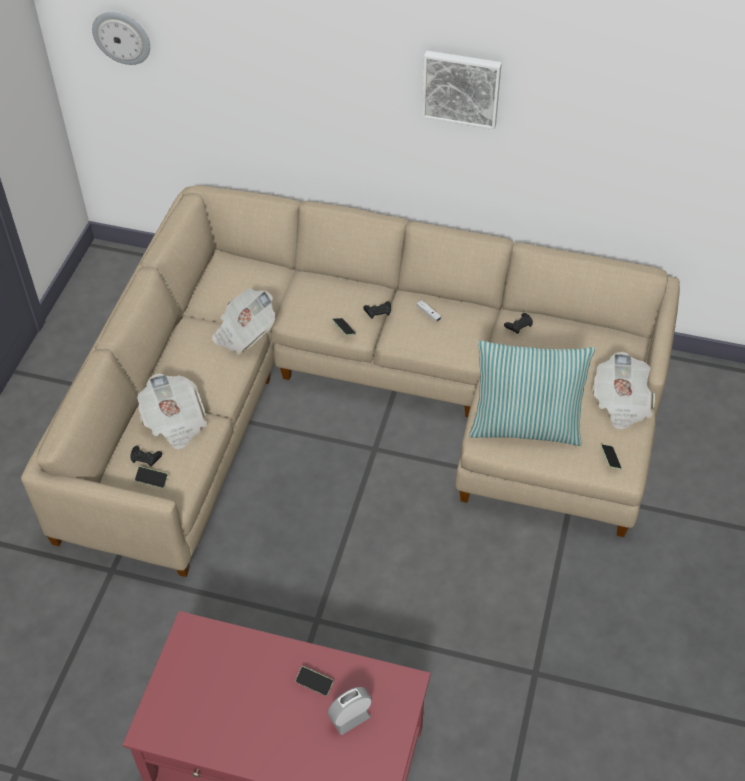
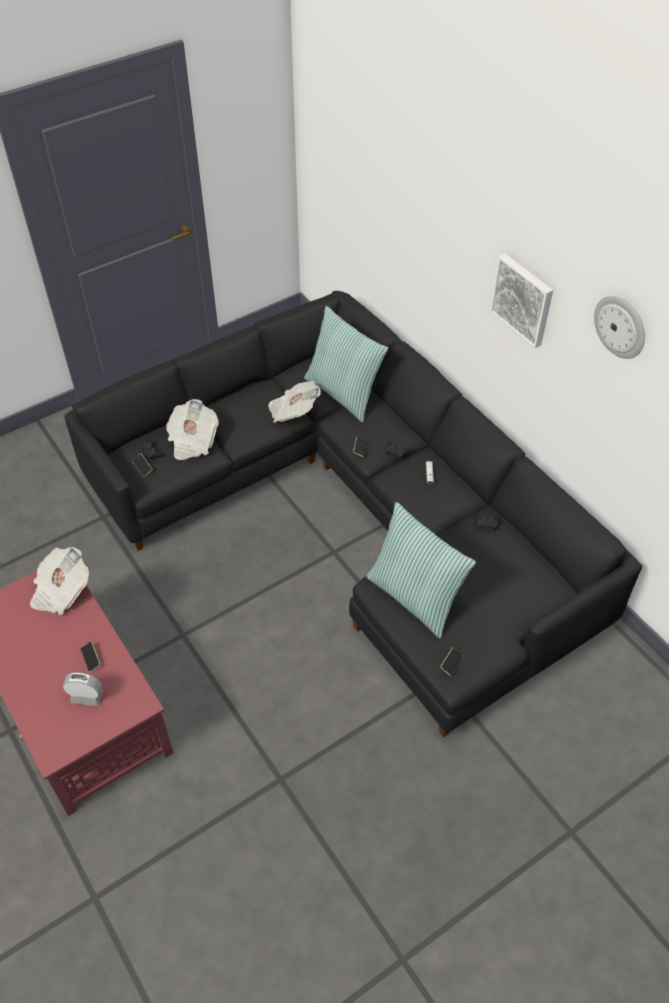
camera: 40 degrees right, 0 degrees up
beige sofa [21,185,680,577] -> black sofa [64,291,642,737]
wall clock [92,12,150,65] -> wall clock moved to [594,296,645,359]
newspaper [592,352,655,430] -> newspaper moved to [30,547,89,615]
none -> pillow [304,306,388,422]

